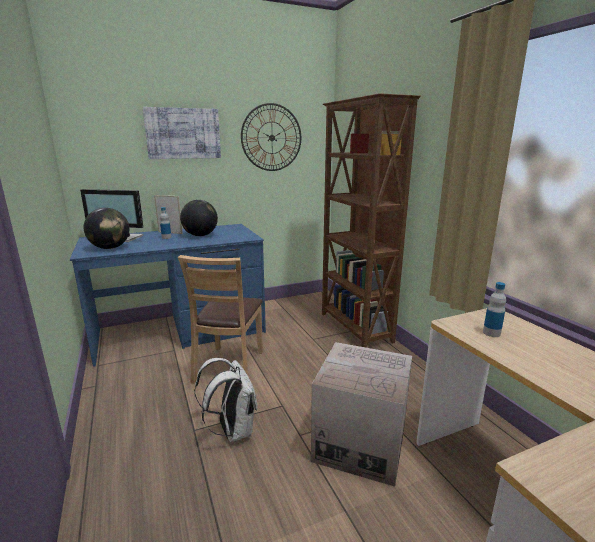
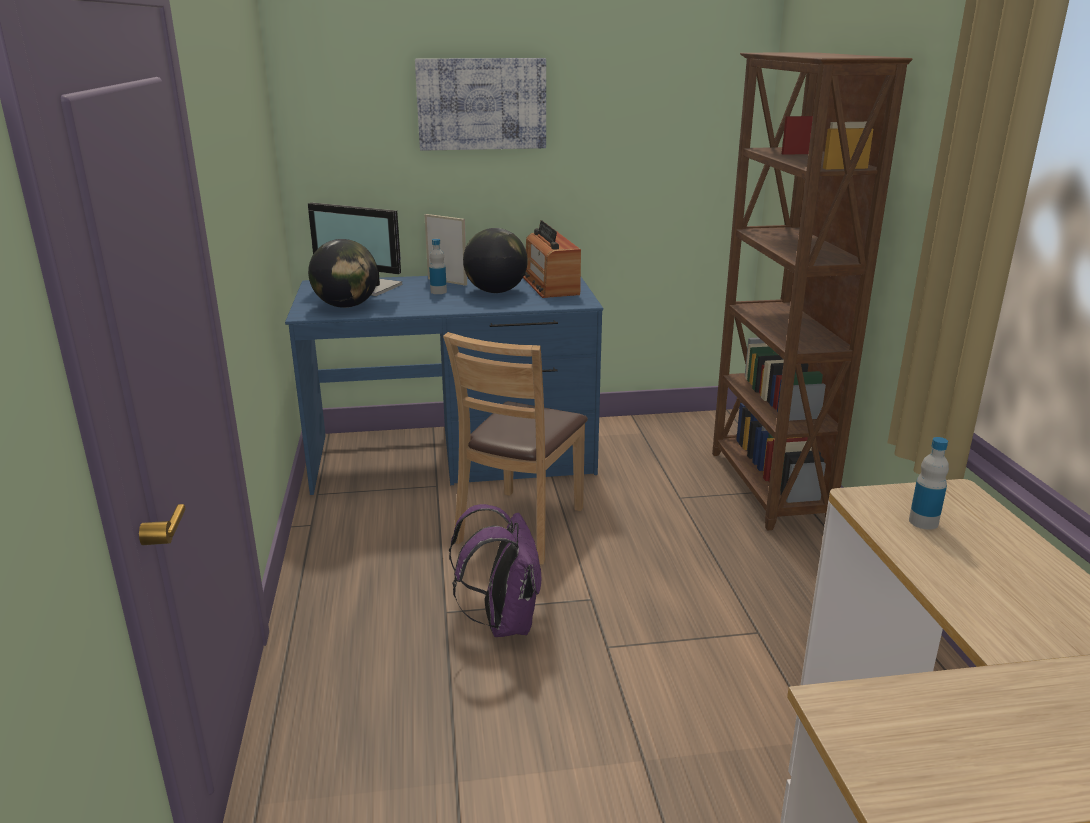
camera: 15 degrees right, 5 degrees up
white backpack [194,358,258,442] -> purple backpack [449,504,541,637]
wall clock [241,103,301,171] -> none
cardboard box [311,342,412,487] -> none
none -> radio [523,220,581,298]

